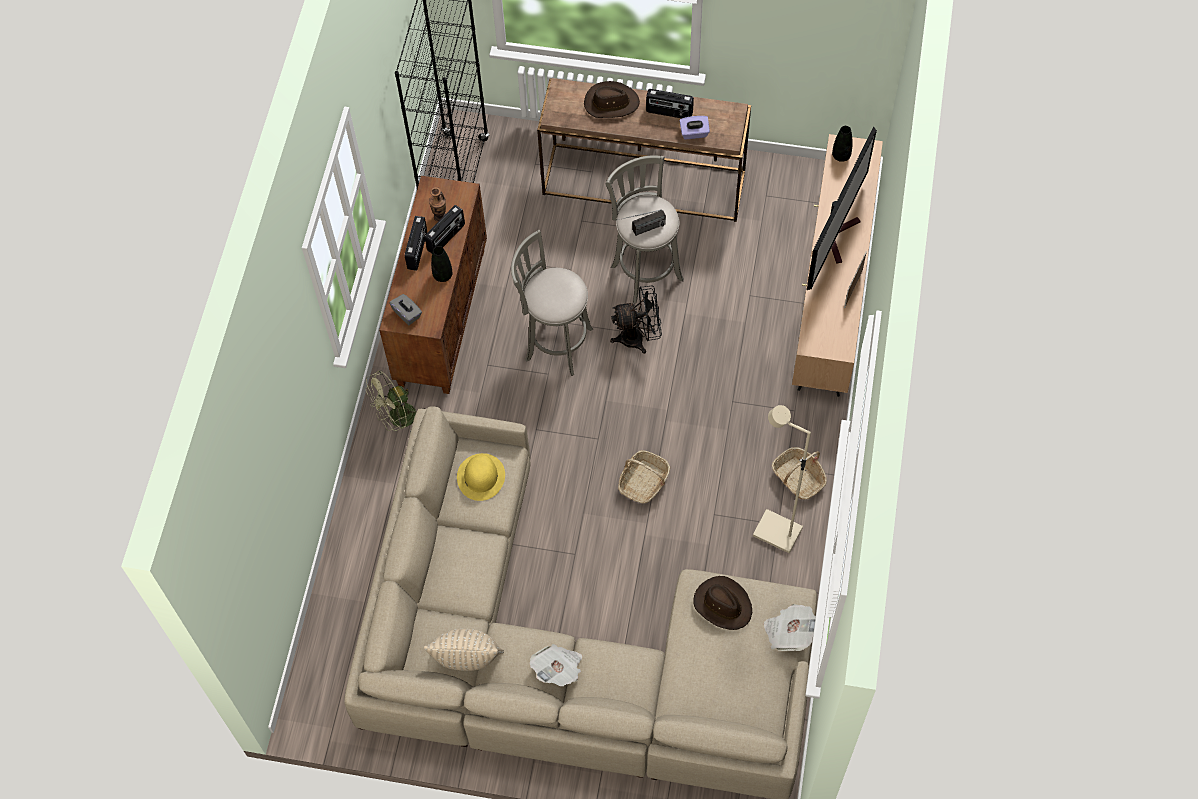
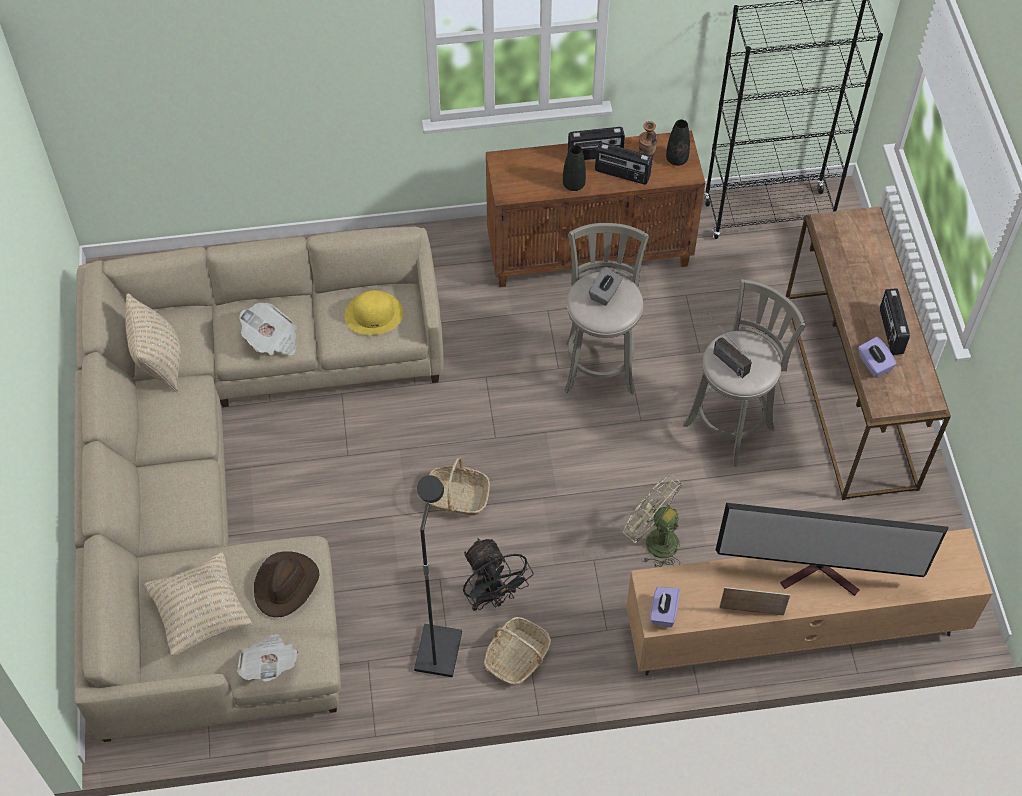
camera: 70 degrees right, 5 degrees down
green fan [366,371,424,432] -> green fan moved to [623,475,683,568]
grey tissue box [389,294,422,325] -> grey tissue box moved to [589,267,623,306]
newspaper [530,644,582,686] -> newspaper moved to [239,303,297,355]
brown hat [584,81,640,118] -> none
black fan [610,285,662,354] -> black fan moved to [463,538,534,611]
beige floor lamp [753,405,811,553] -> black floor lamp [414,475,462,677]
black vase [832,126,853,162] -> black vase moved to [666,120,690,166]
none -> beige pillow [144,553,252,656]
none -> purple tissue box [650,587,680,627]

